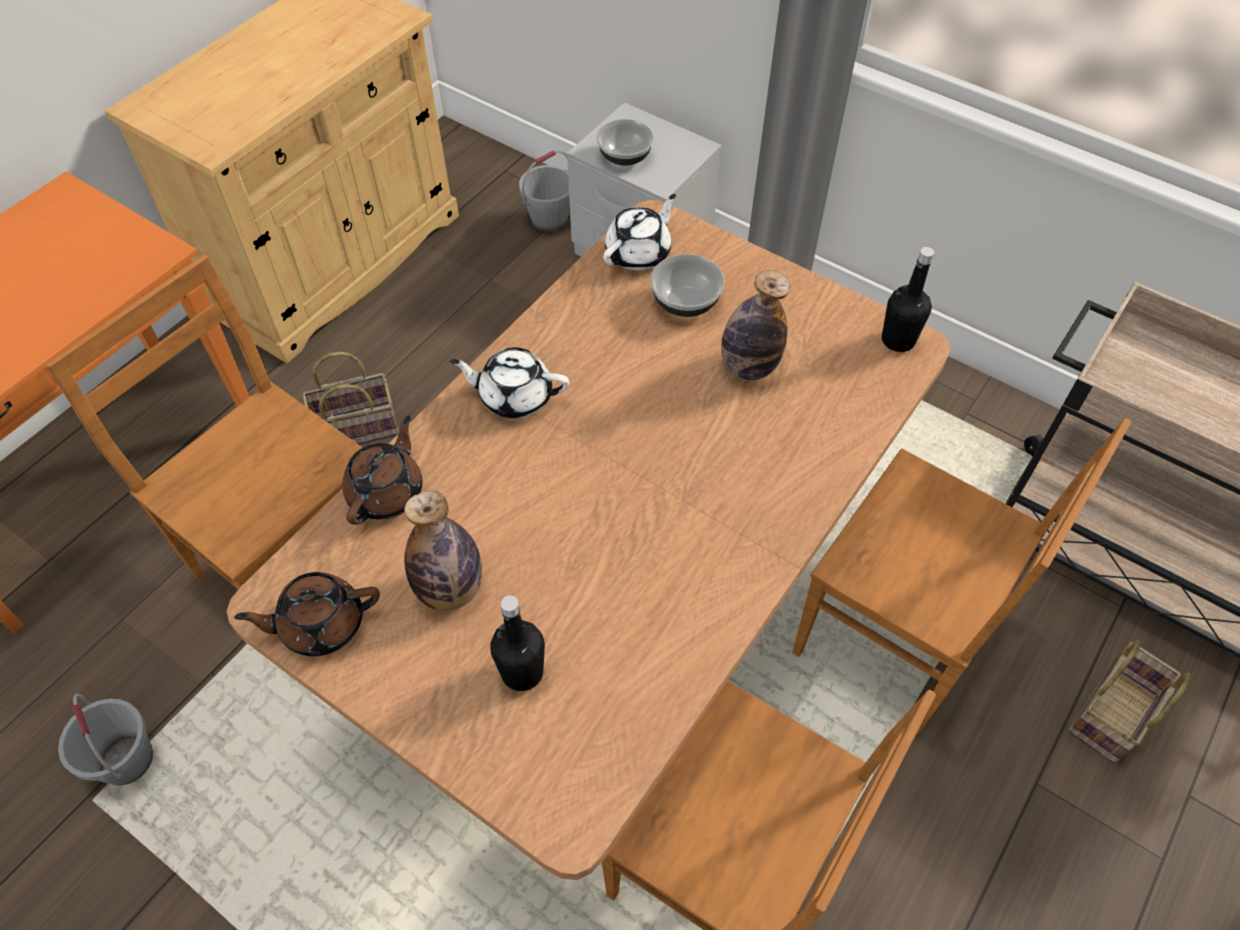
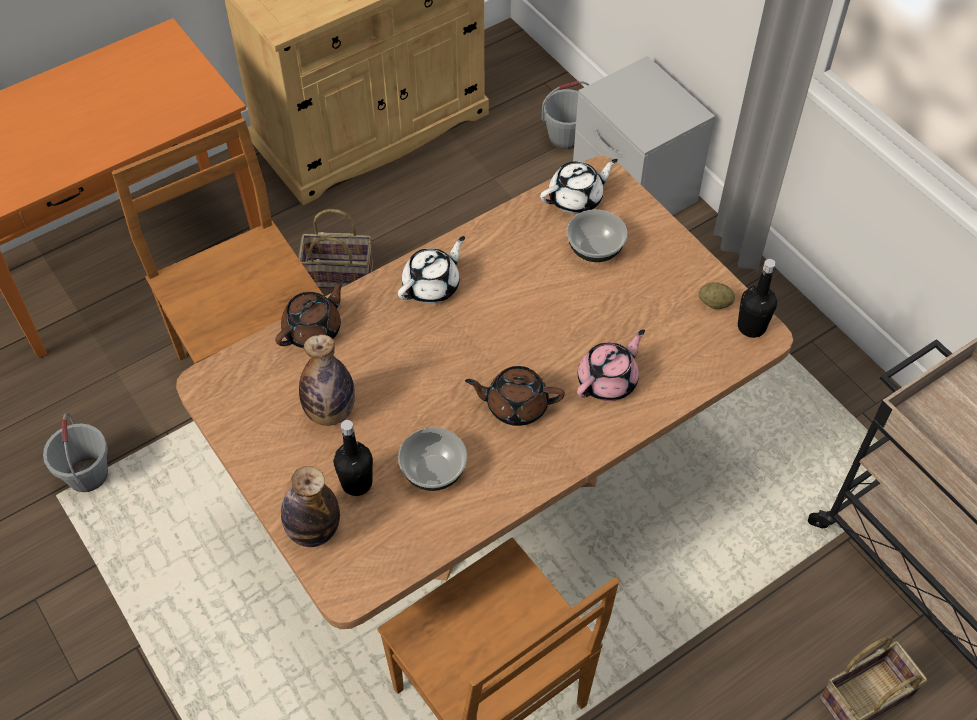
camera: 20 degrees right, 0 degrees up
brown teapot [234,572,380,656] -> brown teapot moved to [465,366,565,426]
white teapot [450,347,569,418] -> white teapot turned 105 degrees clockwise [398,236,465,304]
bowl [597,119,654,166] -> bowl moved to [398,427,467,491]
bottle [721,270,791,380] -> bottle moved to [281,466,340,547]
brown chair [792,418,1131,734] -> none
none -> pink teapot [577,329,645,401]
none -> potato [699,282,735,309]

